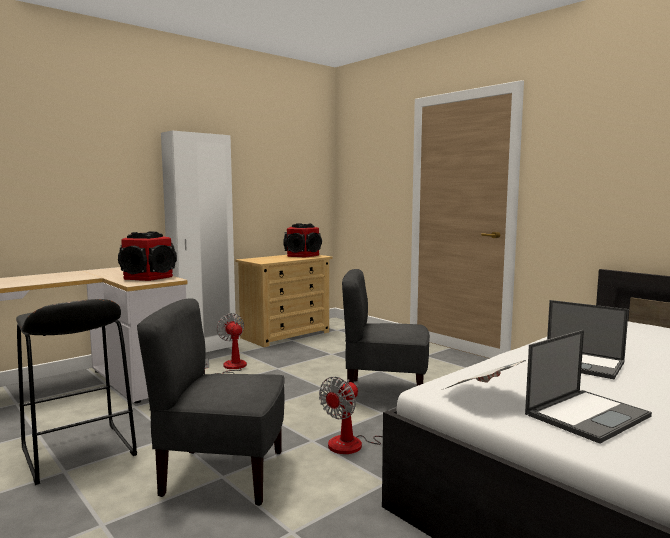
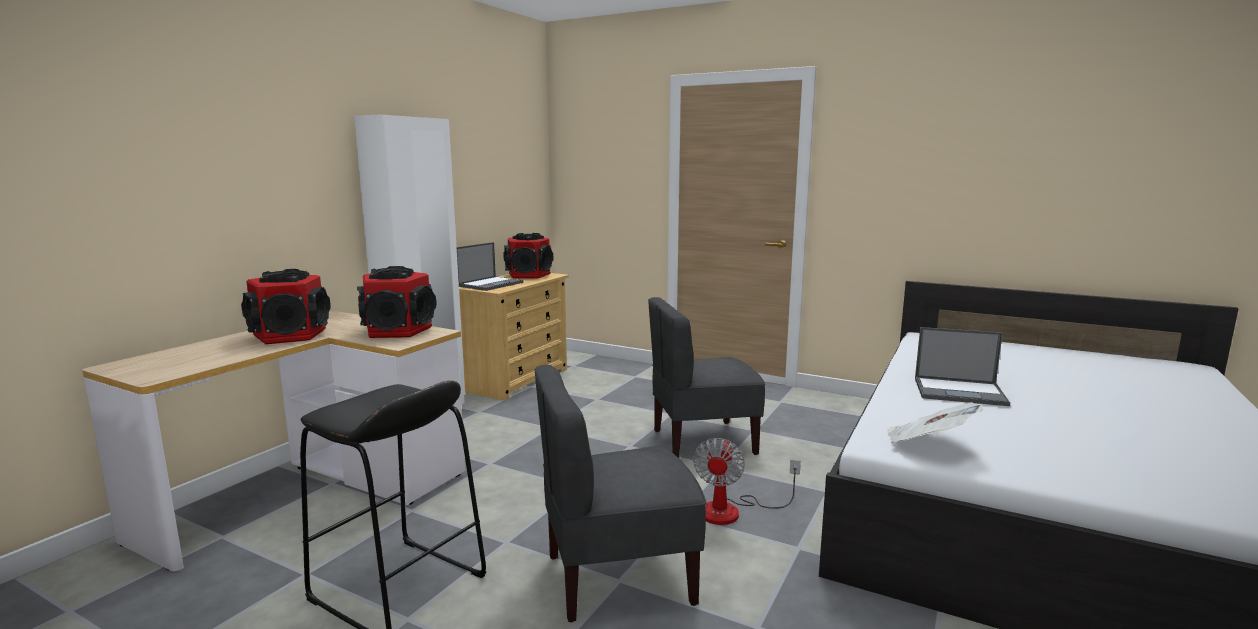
camera: 20 degrees left, 5 degrees up
fan [204,313,247,374] -> none
laptop [525,330,652,444] -> laptop moved to [457,242,524,291]
none -> speaker [241,269,330,344]

